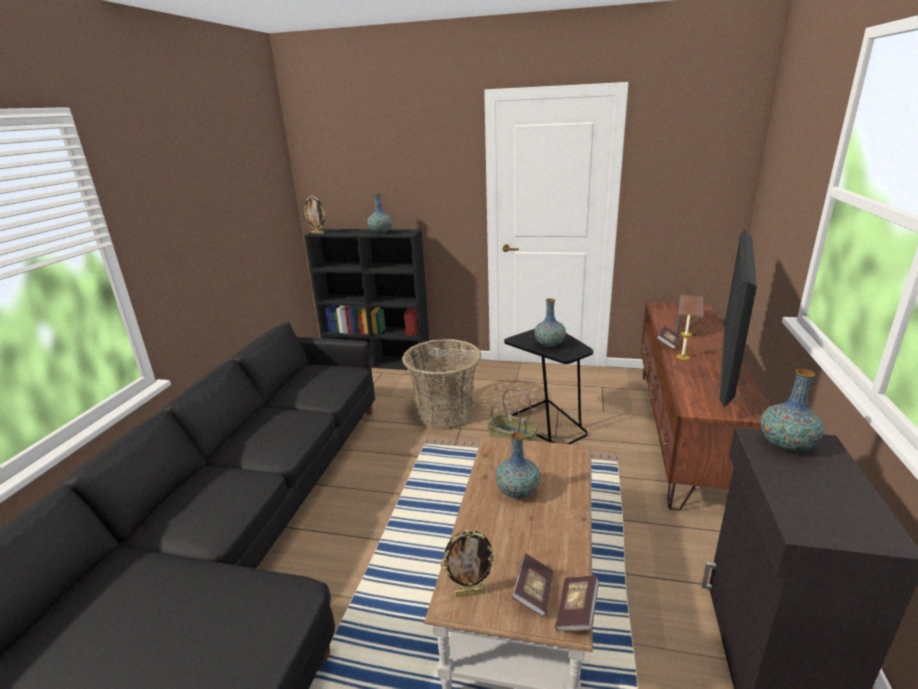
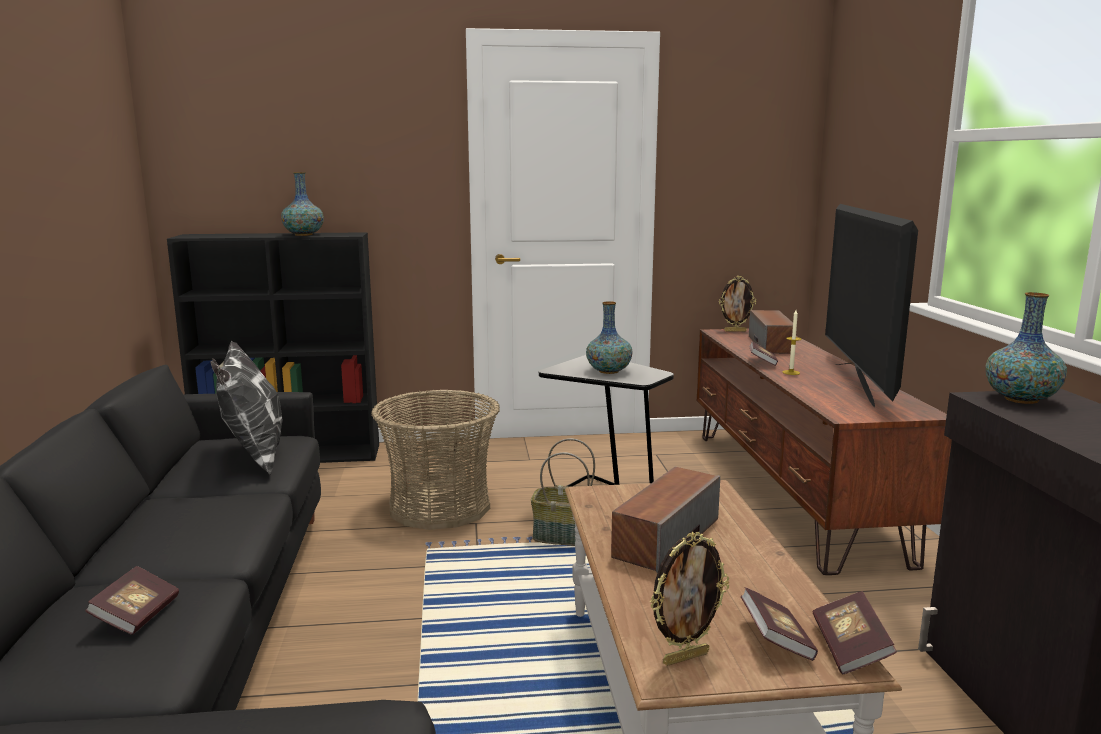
camera: 20 degrees left, 10 degrees down
picture frame [304,195,325,234] -> picture frame moved to [719,276,756,332]
vase [495,432,540,498] -> speaker [611,467,720,573]
none -> book [85,566,179,635]
none -> pillow [210,341,283,476]

